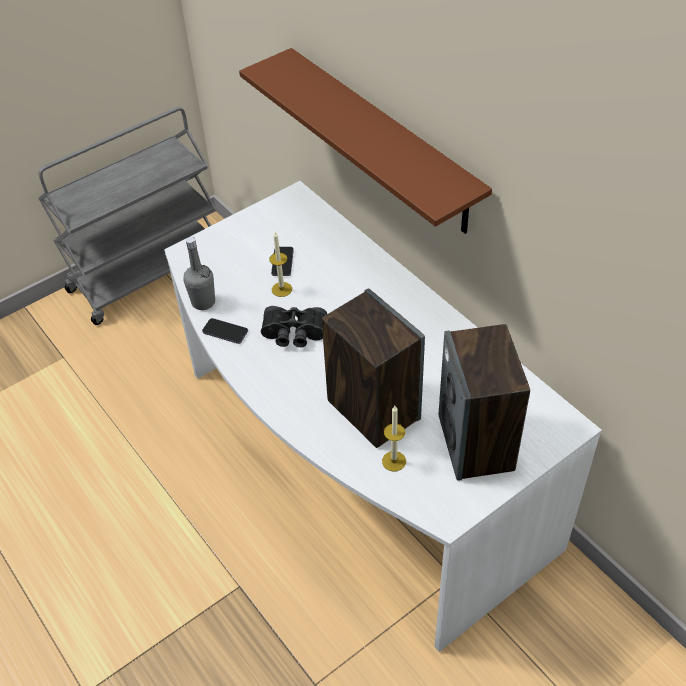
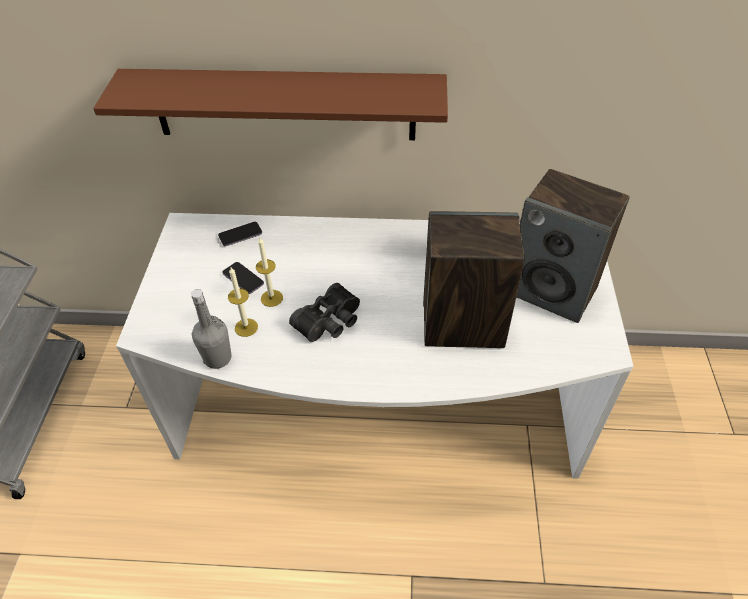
camera: 50 degrees left, 0 degrees up
phone [202,318,248,344] -> phone moved to [218,222,262,246]
candle [382,406,406,471] -> candle moved to [228,267,258,337]

